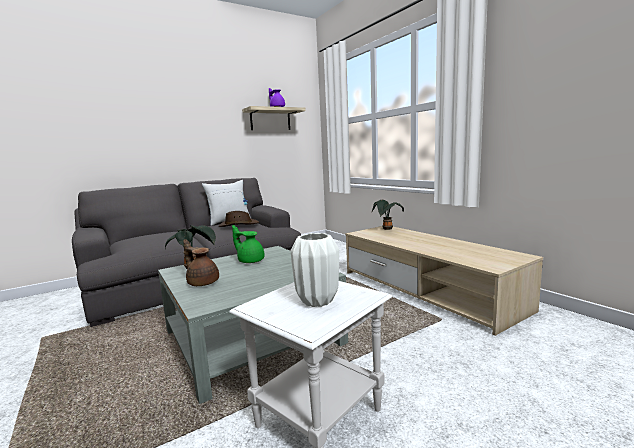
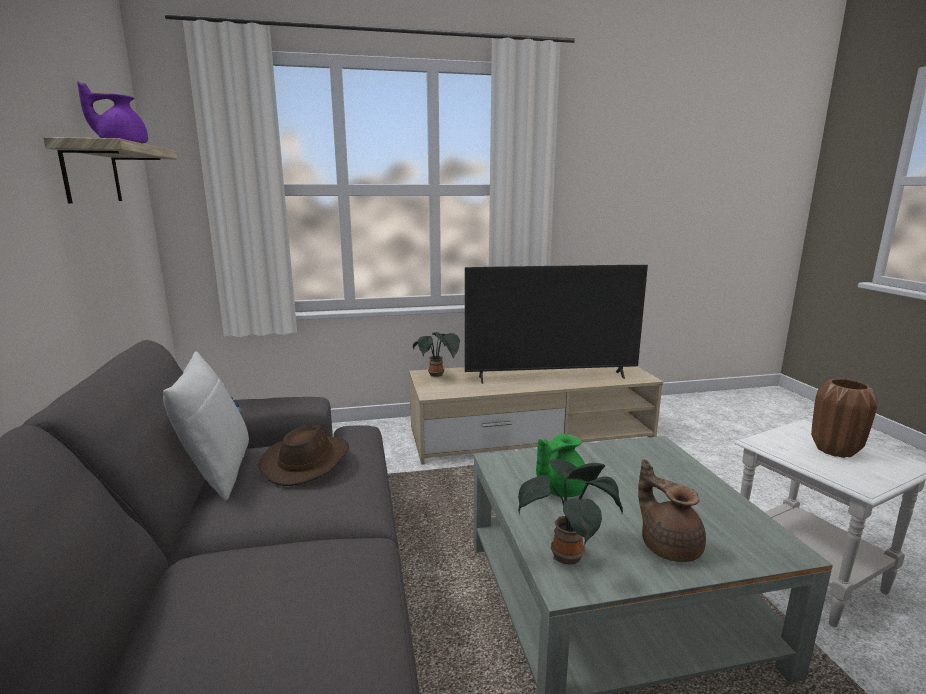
camera: 70 degrees left, 5 degrees up
brown teapot [183,239,219,286] -> brown teapot turned 90 degrees clockwise [638,459,706,562]
white vase [291,233,339,307] -> brown vase [811,378,878,458]
none -> television [465,265,648,384]

